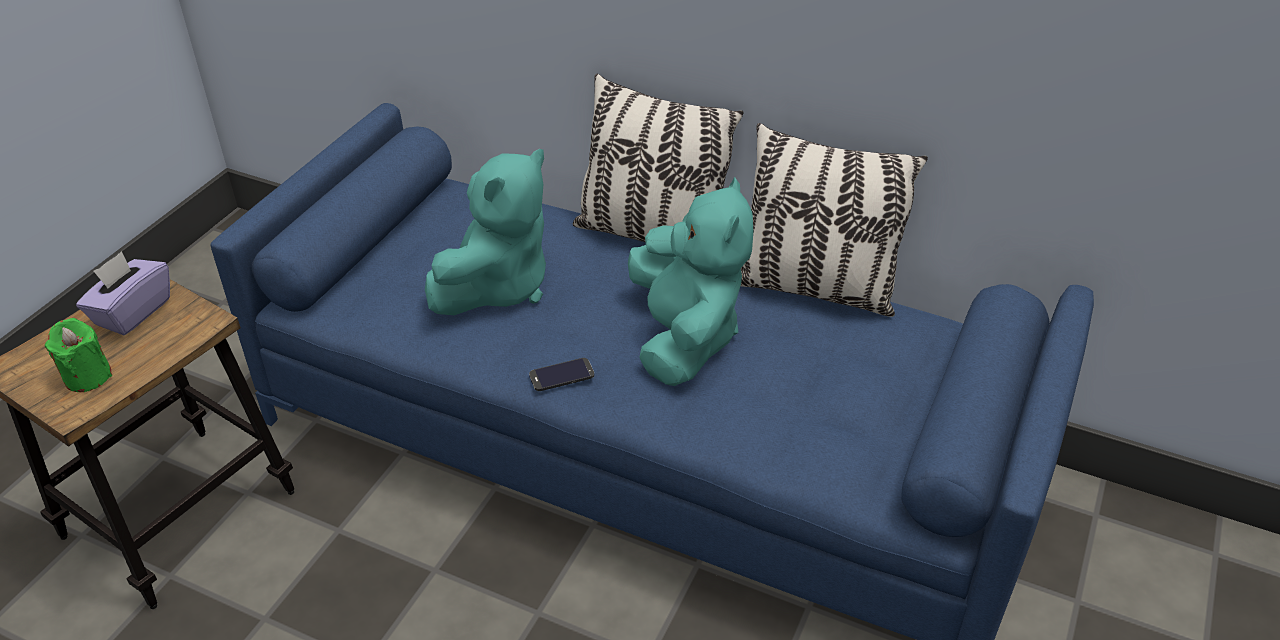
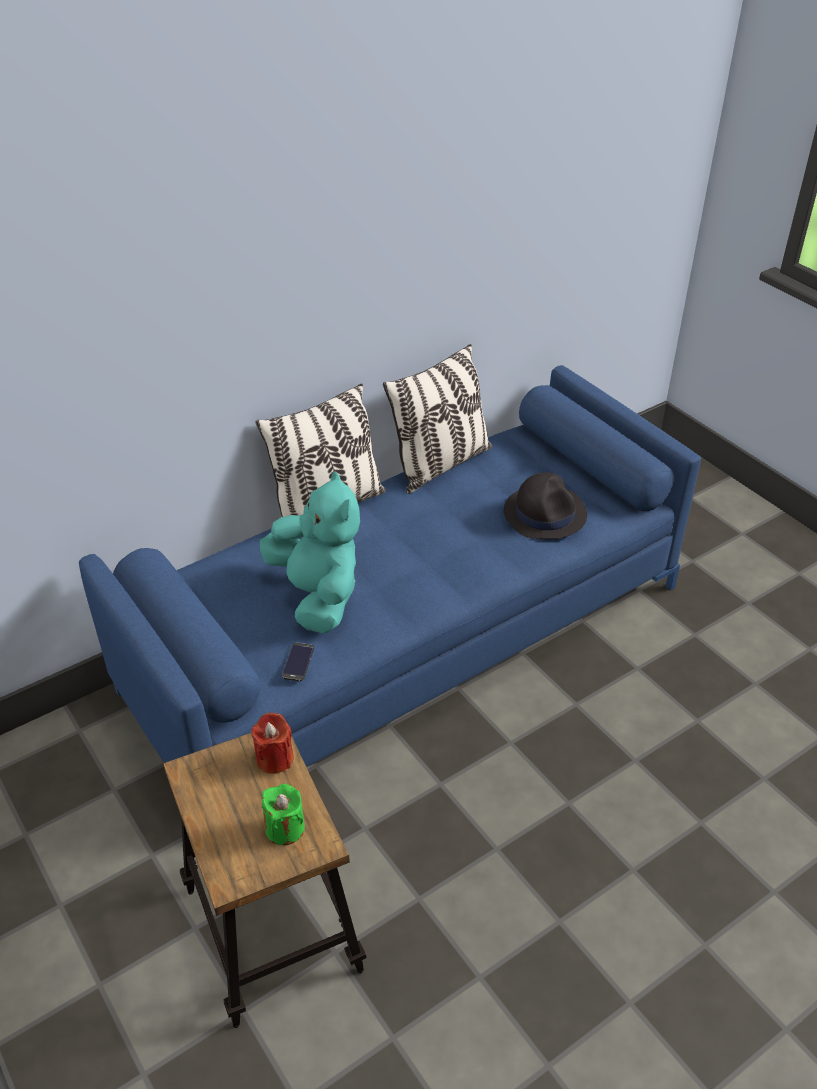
camera: 60 degrees left, 0 degrees up
purple tissue box [76,251,170,335] -> none
phone [529,358,594,391] -> phone moved to [282,643,314,681]
turquoise plush toy [628,177,754,386] -> none
none -> red candle [251,713,294,774]
none -> black hat [504,472,587,539]

